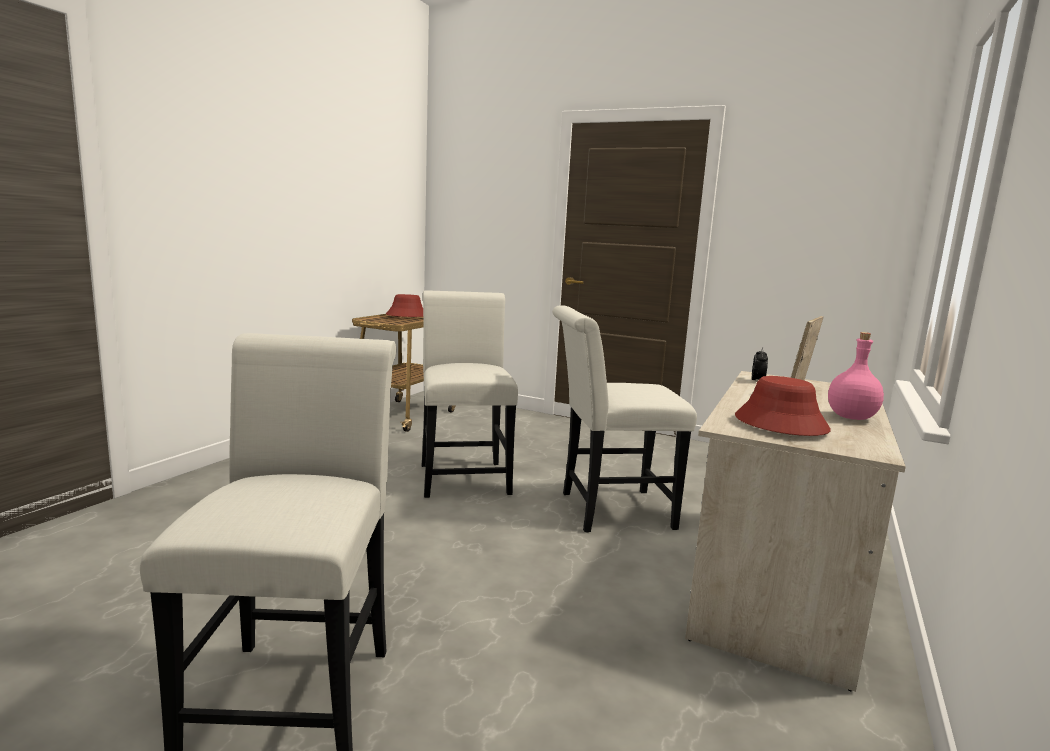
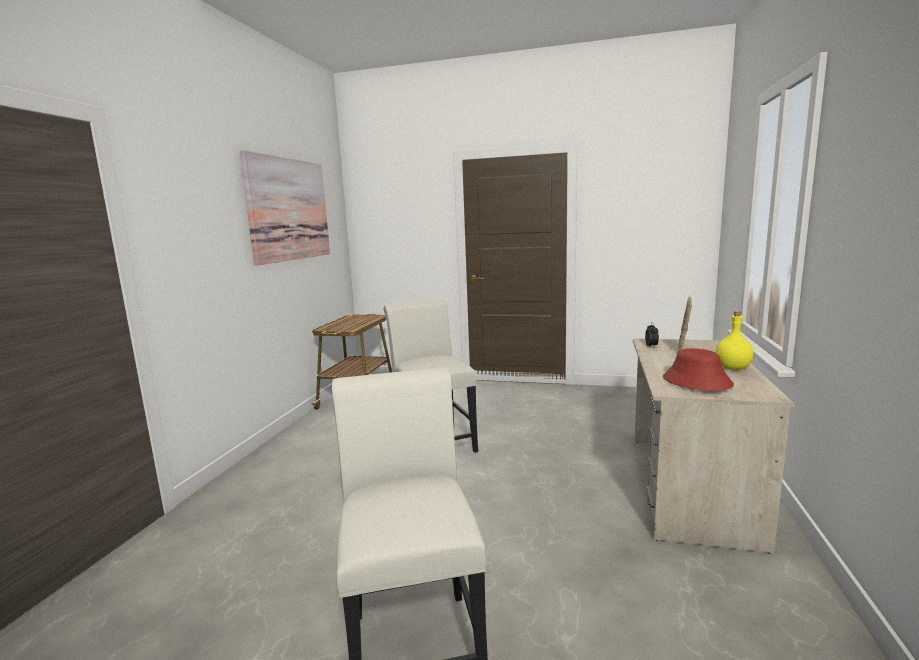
camera: 10 degrees left, 0 degrees up
red hat [386,294,423,317] -> none
white chair [552,305,697,533] -> none
pink bottle [828,332,884,420] -> yellow bottle [715,311,754,370]
none -> picture [239,150,330,265]

